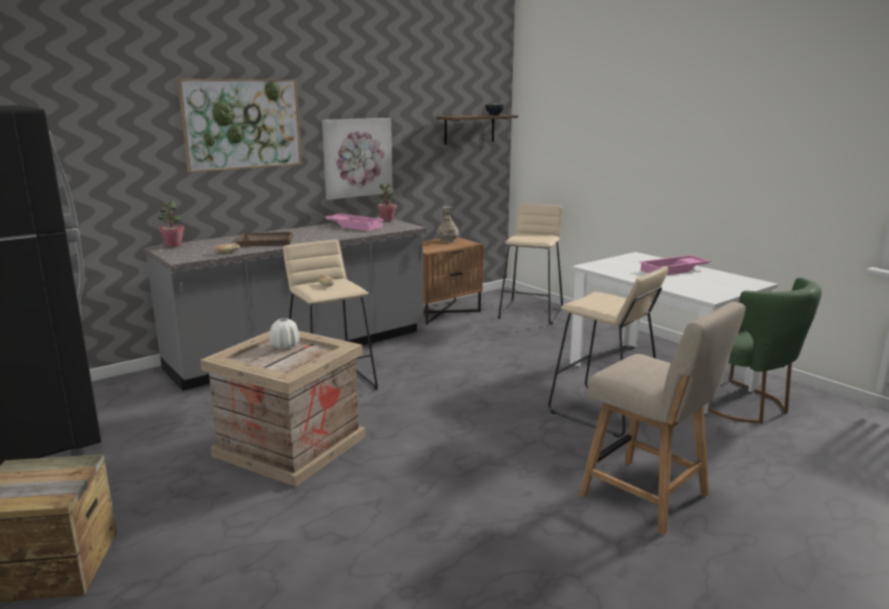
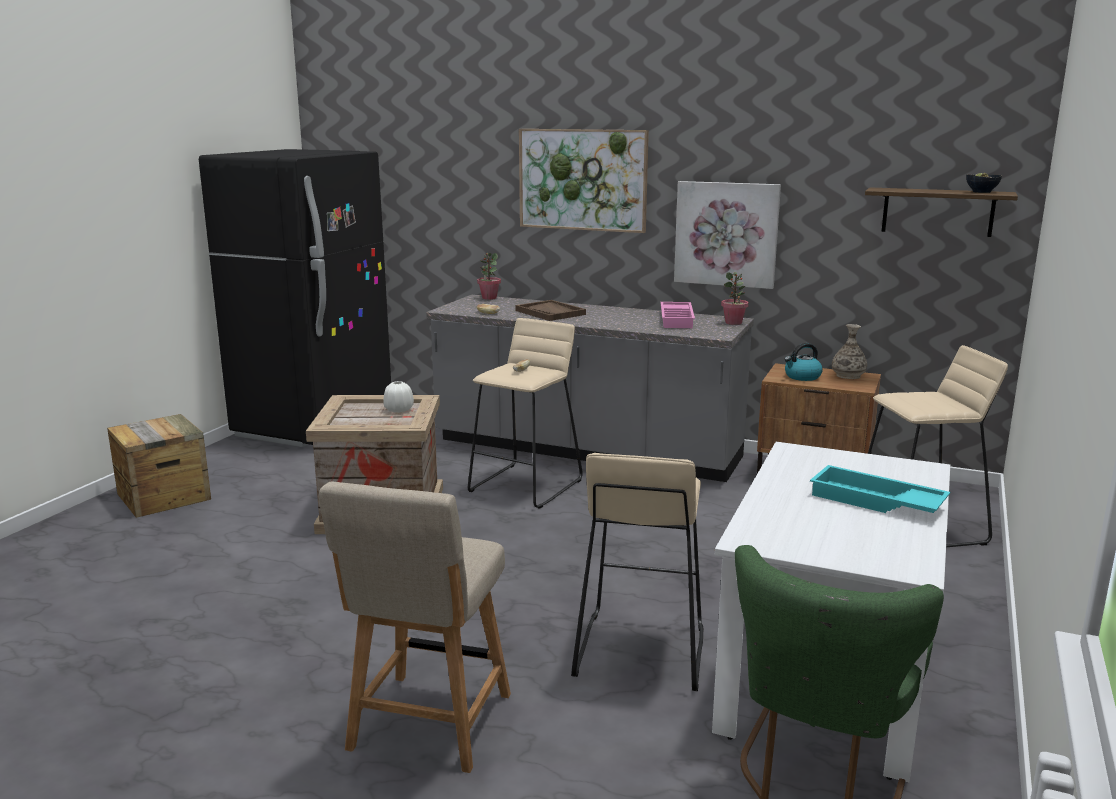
camera: 60 degrees right, 0 degrees up
pink tray [639,255,711,275] -> turquoise tray [810,465,950,513]
none -> kettle [784,343,823,381]

